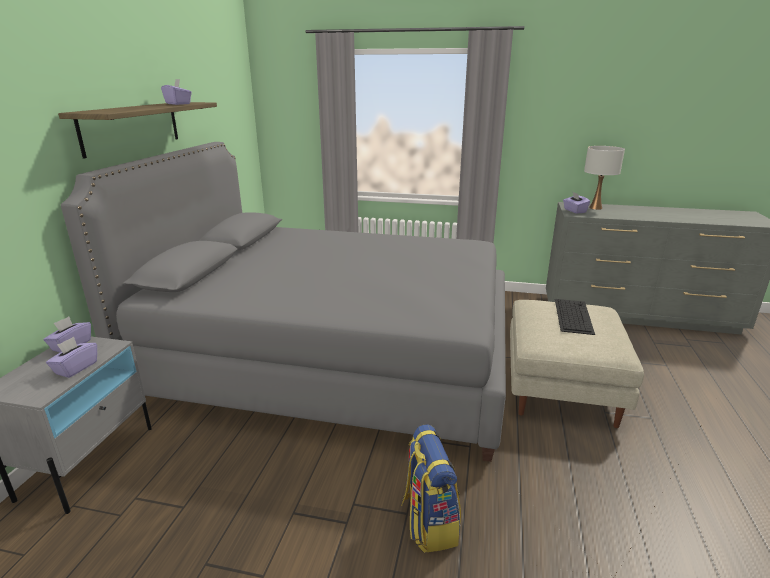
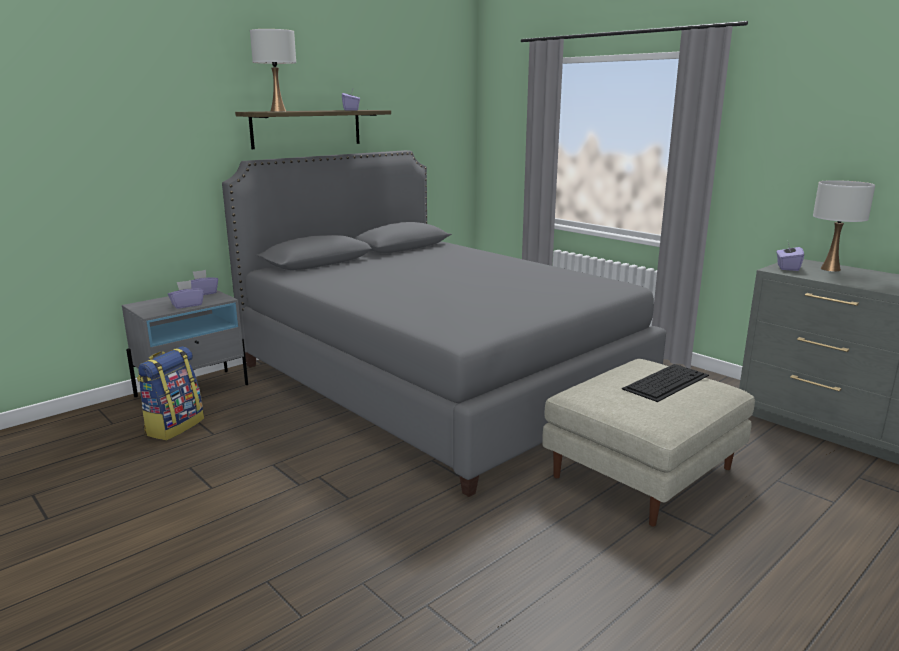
camera: 35 degrees right, 5 degrees down
backpack [401,424,461,553] -> backpack moved to [137,346,204,440]
none -> white table lamp [250,29,296,112]

